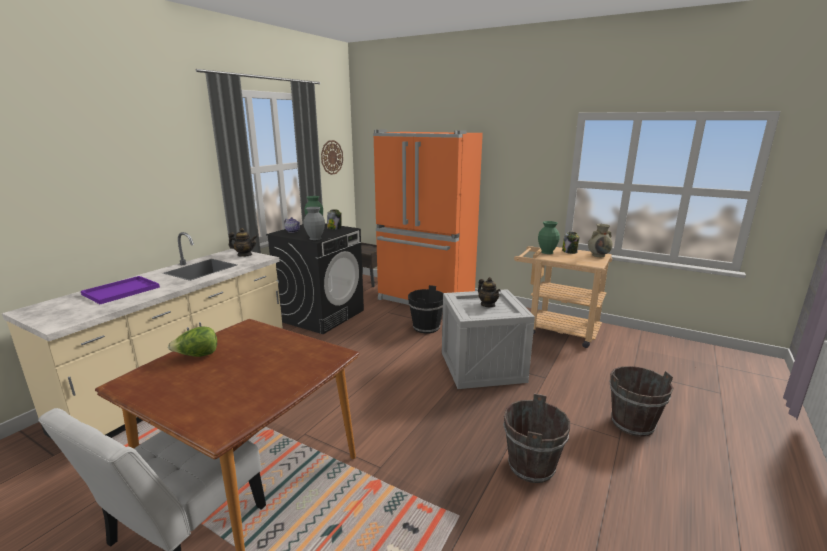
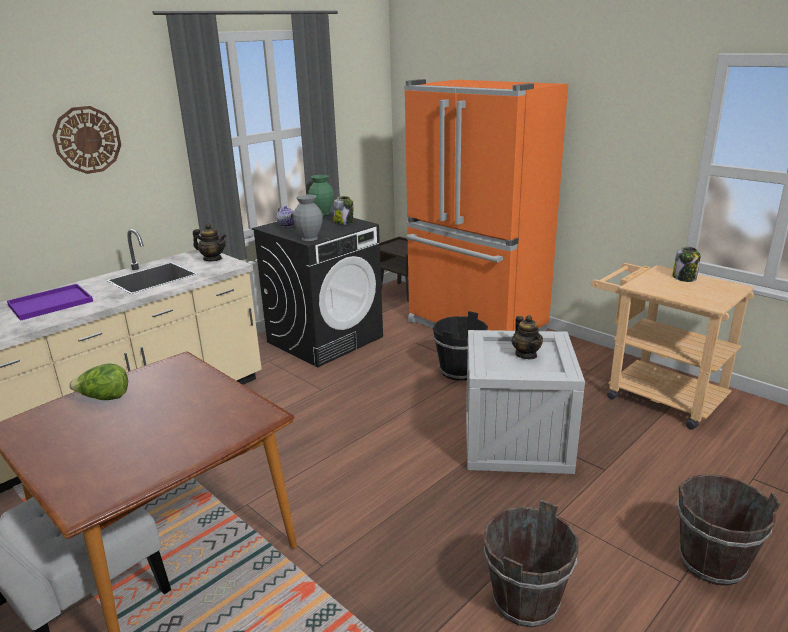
camera: 15 degrees right, 5 degrees up
wall clock [321,140,343,175] -> wall clock moved to [52,106,121,174]
green vase [538,221,560,254] -> none
beige vase [588,224,613,257] -> none

